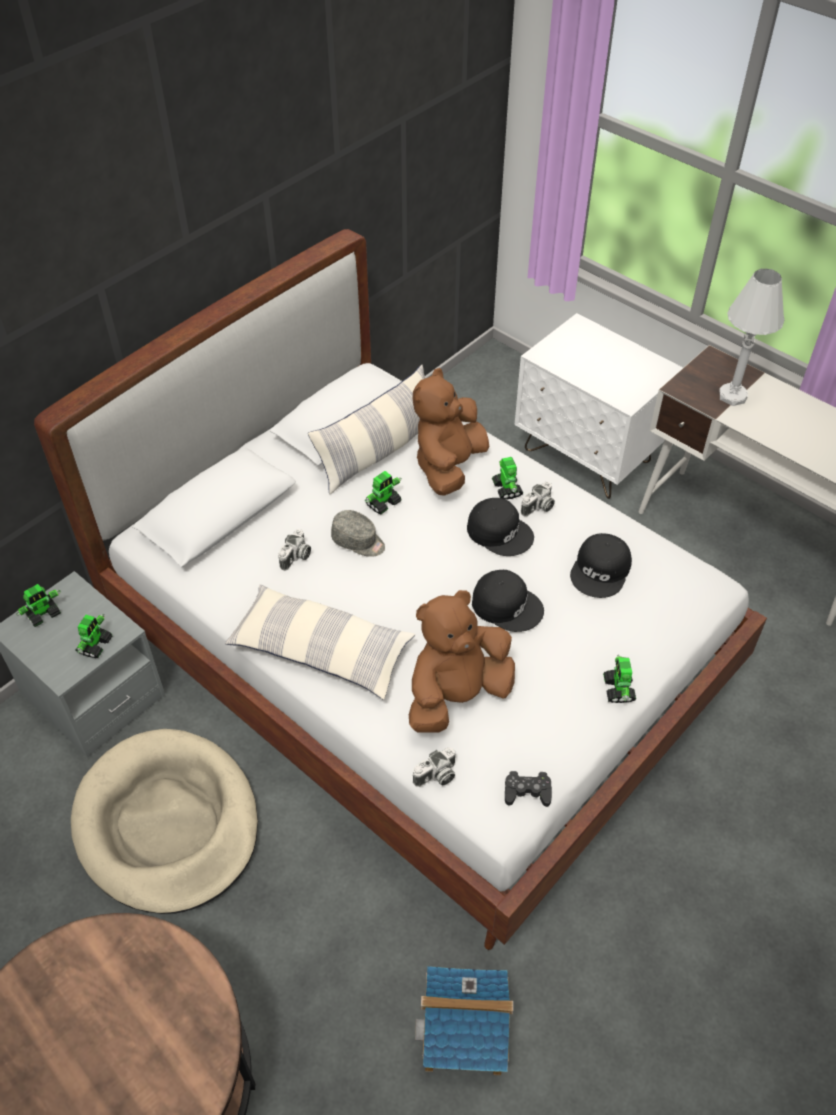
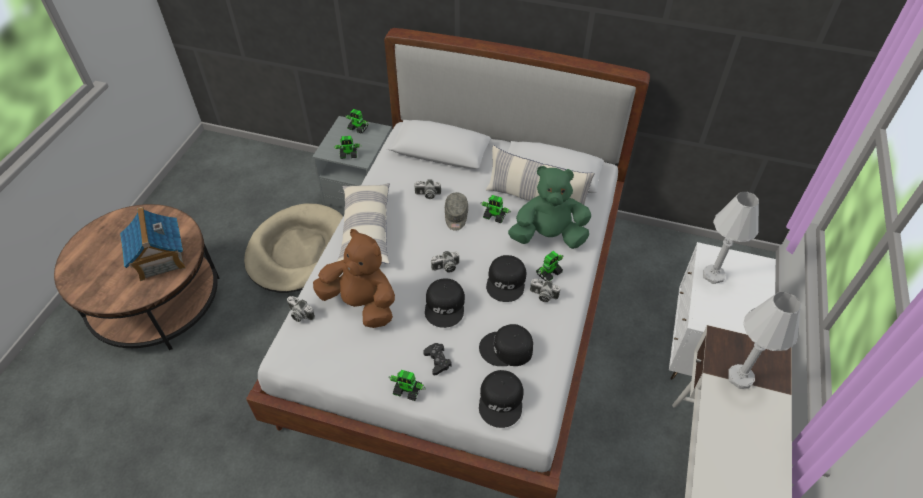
camera: 65 degrees right, 0 degrees up
brown plush toy [413,368,489,496] -> green plush toy [508,166,591,249]
toy house [415,966,514,1075] -> toy house moved to [120,207,186,281]
black game controller [505,771,552,807] -> black game controller moved to [423,343,452,375]
toy robot [603,655,636,703] -> toy robot turned 135 degrees counterclockwise [388,370,426,401]
none -> camera [431,251,459,273]
none -> black cap [479,370,524,428]
none -> white table lamp [703,192,759,284]

